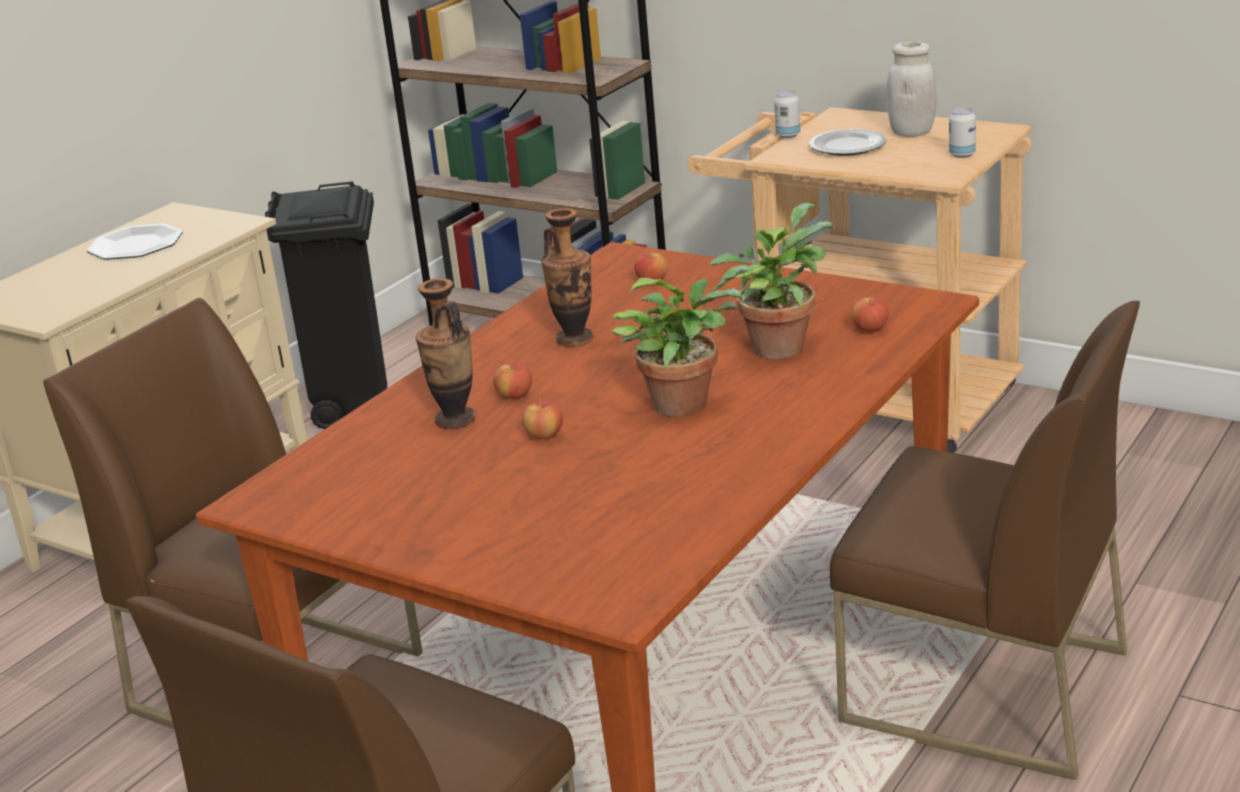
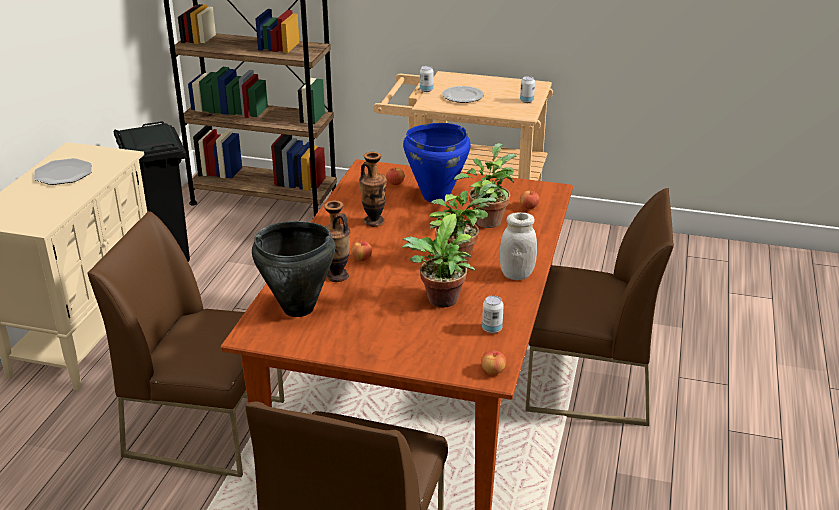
camera: 20 degrees left, 5 degrees up
apple [522,398,563,439] -> apple moved to [481,350,506,375]
white jar [887,42,936,137] -> white jar moved to [500,212,537,280]
none -> black cooking pot [252,221,335,317]
none -> potted plant [401,214,475,308]
none -> blue cooking pot [403,123,471,202]
none -> can [482,295,504,333]

